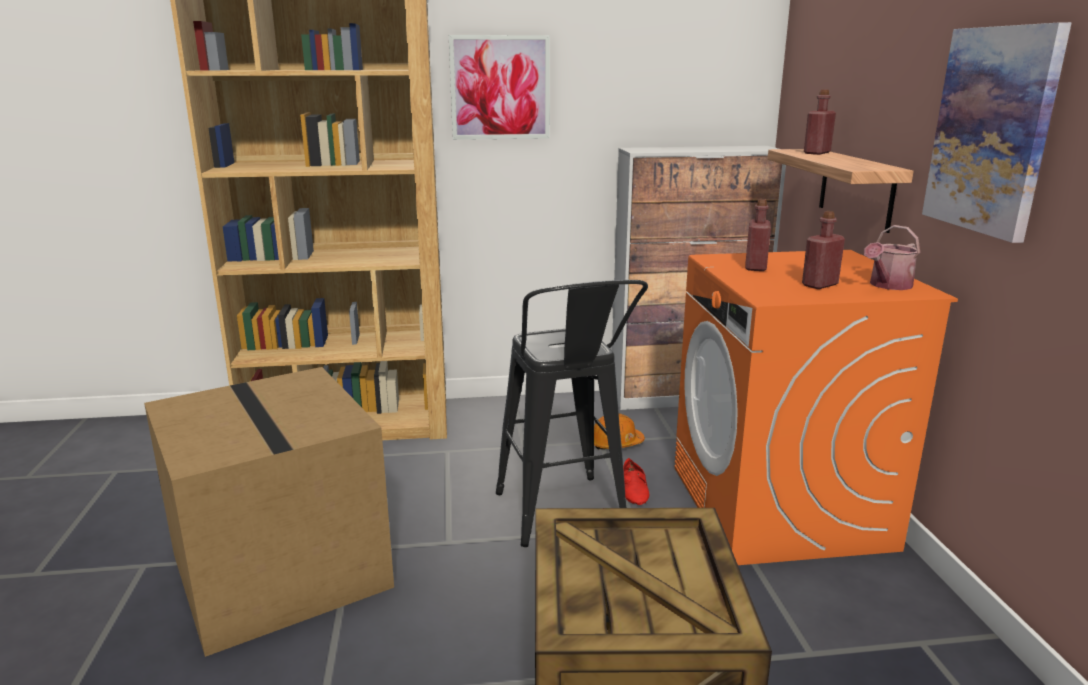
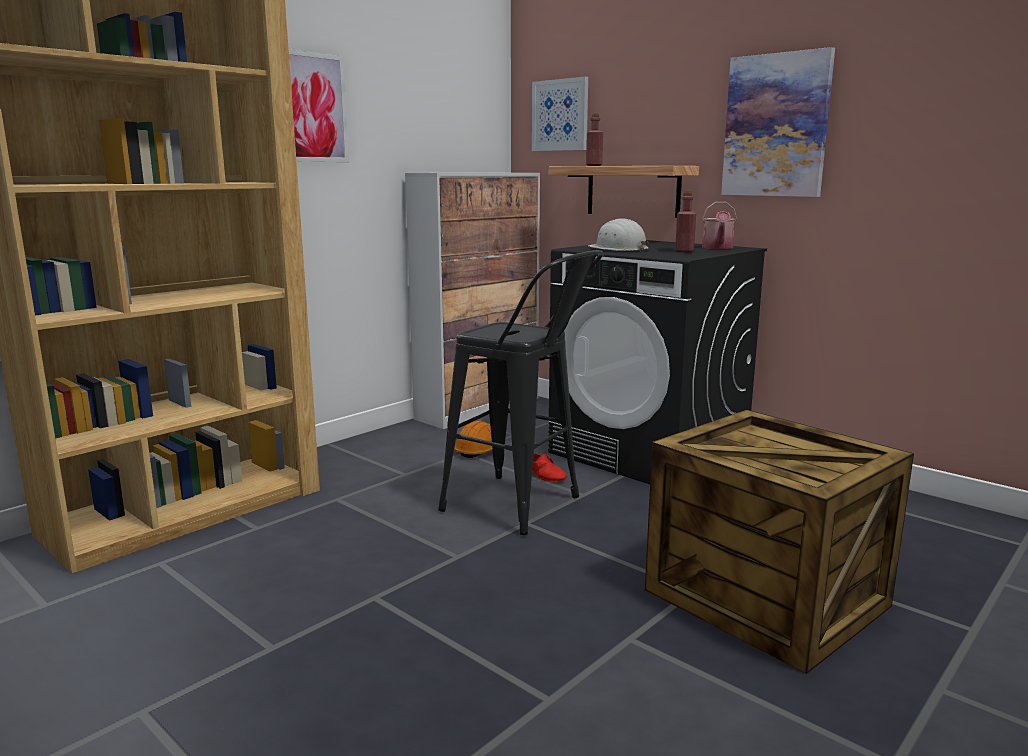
camera: 40 degrees left, 5 degrees down
cardboard box [144,367,394,657] -> none
orange washing machine [674,250,958,565] -> black washing machine [548,240,767,484]
red bottle [745,199,771,271] -> white hard hat [588,218,649,252]
none -> picture [532,77,588,151]

